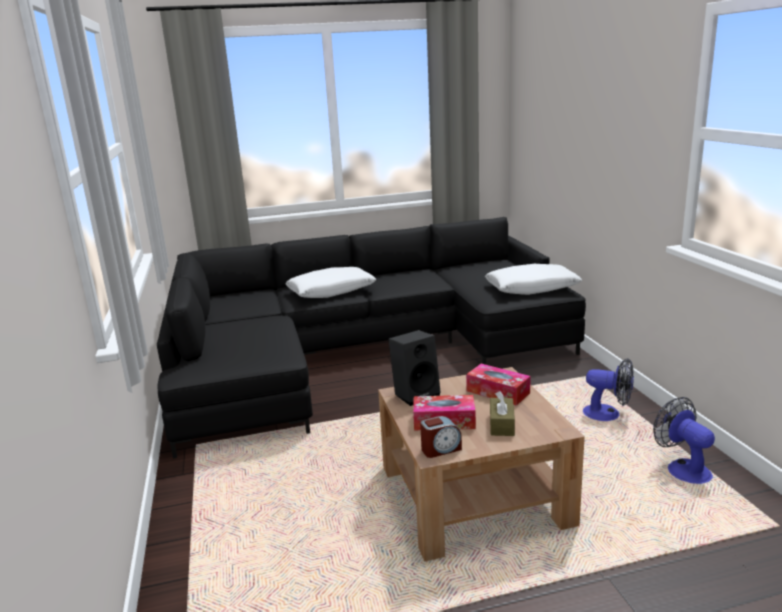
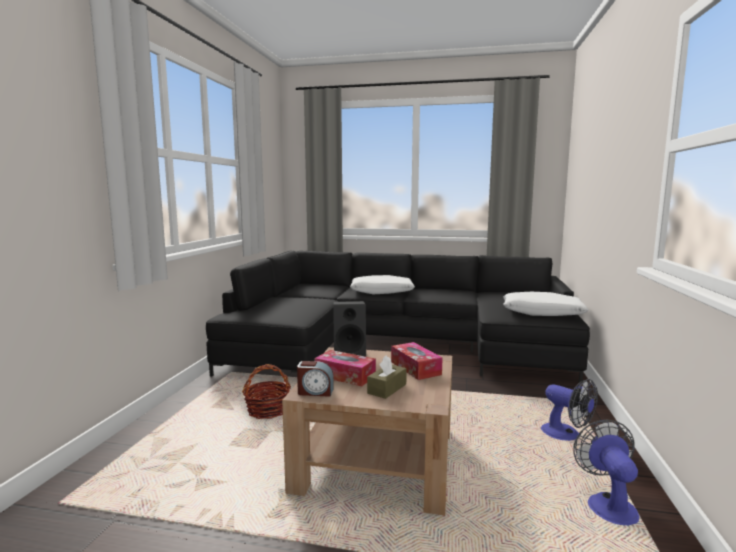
camera: 25 degrees right, 10 degrees down
none -> basket [242,364,291,419]

